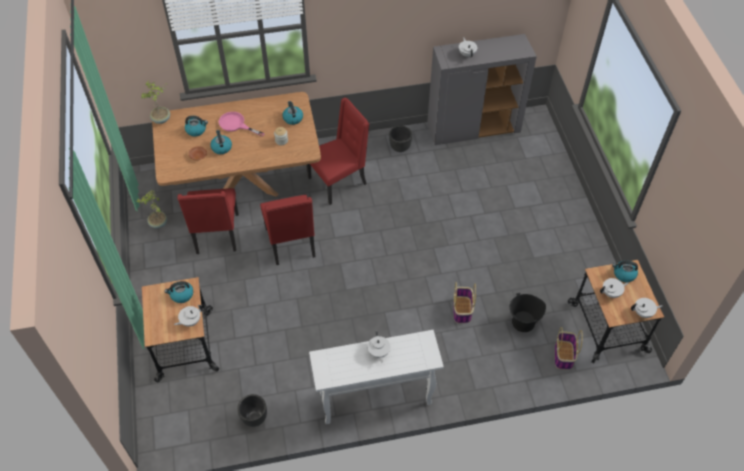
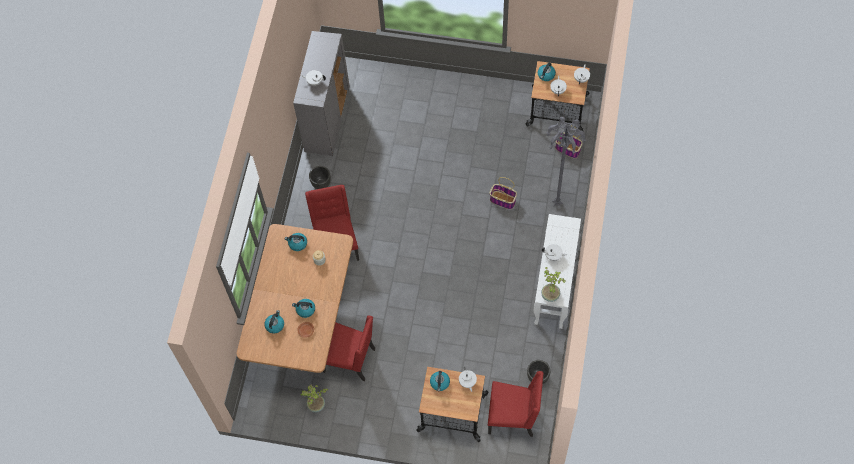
camera: 65 degrees left, 10 degrees up
potted plant [141,80,170,124] -> potted plant moved to [541,267,565,302]
pink frying pan [219,112,265,137] -> none
red chair [260,195,315,265] -> red chair moved to [488,371,544,437]
black bucket [510,293,546,332] -> none
none -> grey floor lamp [546,117,586,207]

